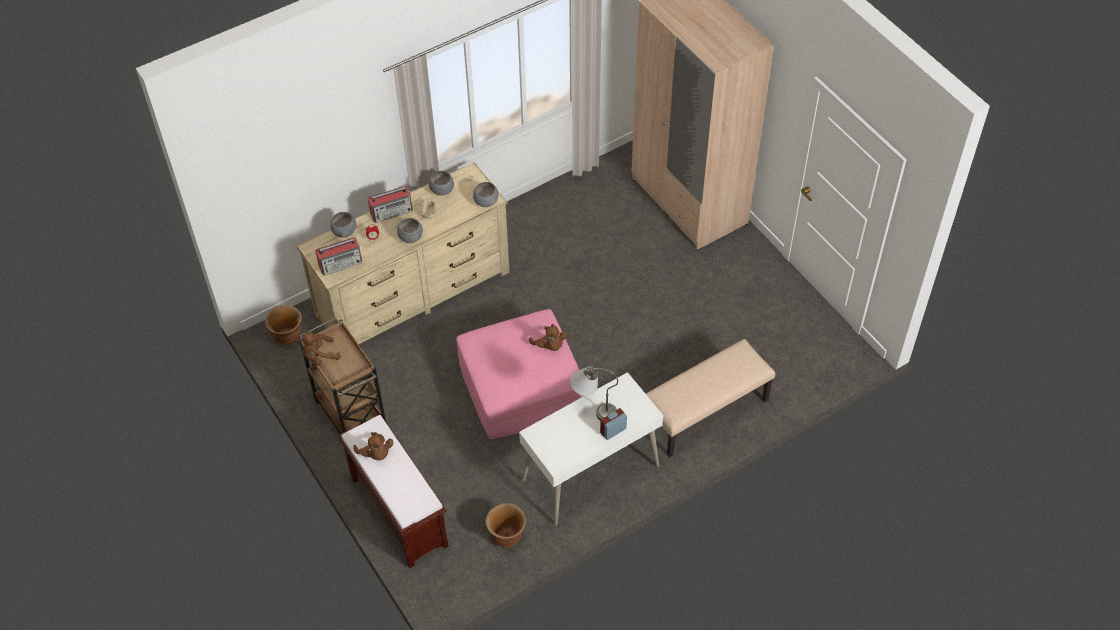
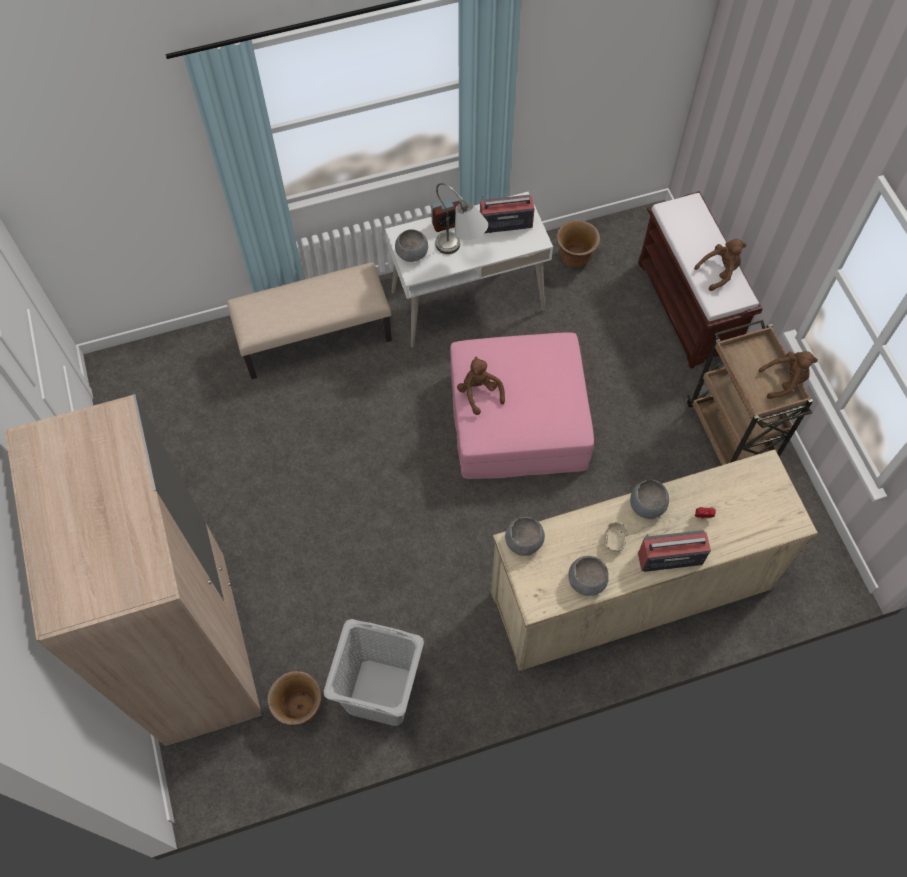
camera: 165 degrees left, 10 degrees up
brown planter [265,305,302,345] -> brown planter moved to [268,671,322,725]
radio [315,237,362,276] -> radio moved to [480,195,535,233]
grey bowl [330,212,356,238] -> grey bowl moved to [395,229,428,262]
brown plush toy [353,432,393,460] -> brown plush toy turned 90 degrees clockwise [694,239,747,291]
none -> grey laundry basket [324,619,424,726]

